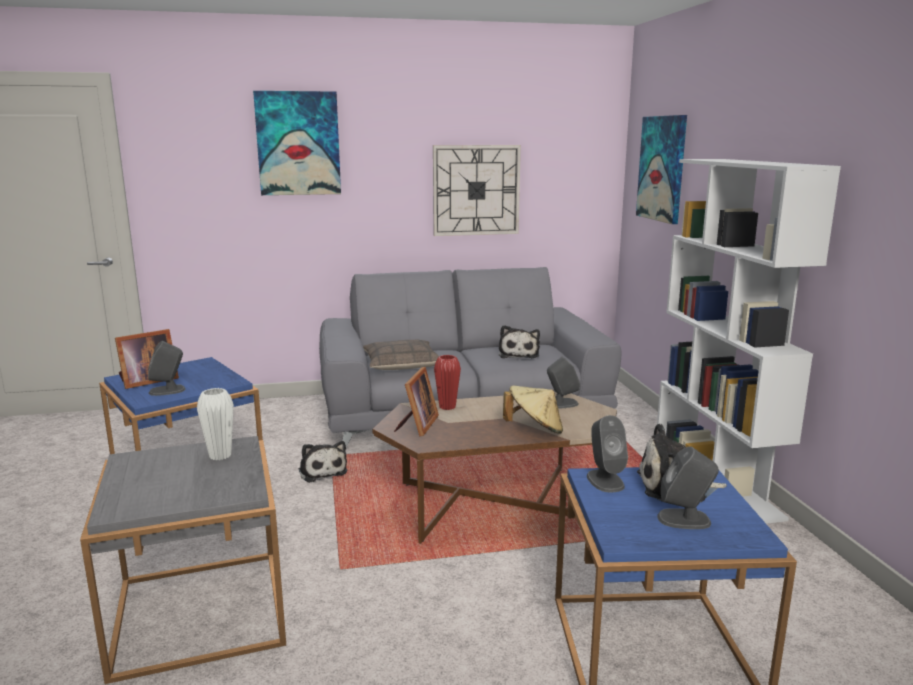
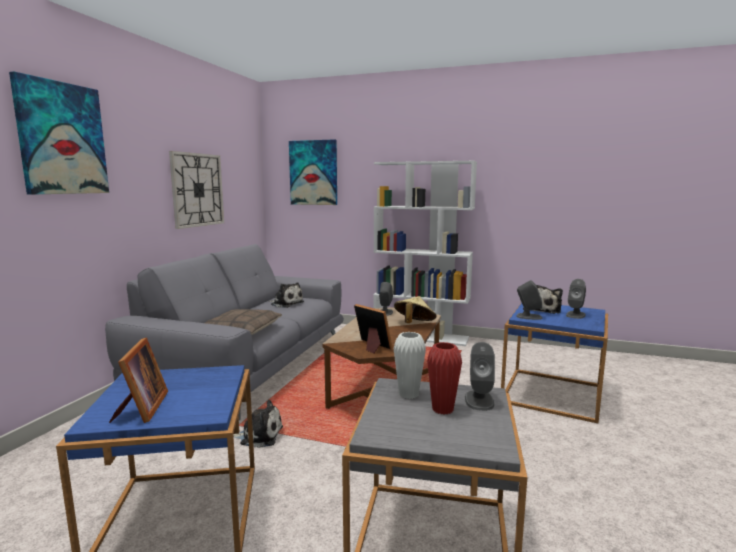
camera: 60 degrees left, 5 degrees down
grey speaker [148,341,186,396] -> grey speaker moved to [465,342,495,411]
red vase [434,355,461,410] -> red vase moved to [427,342,462,415]

